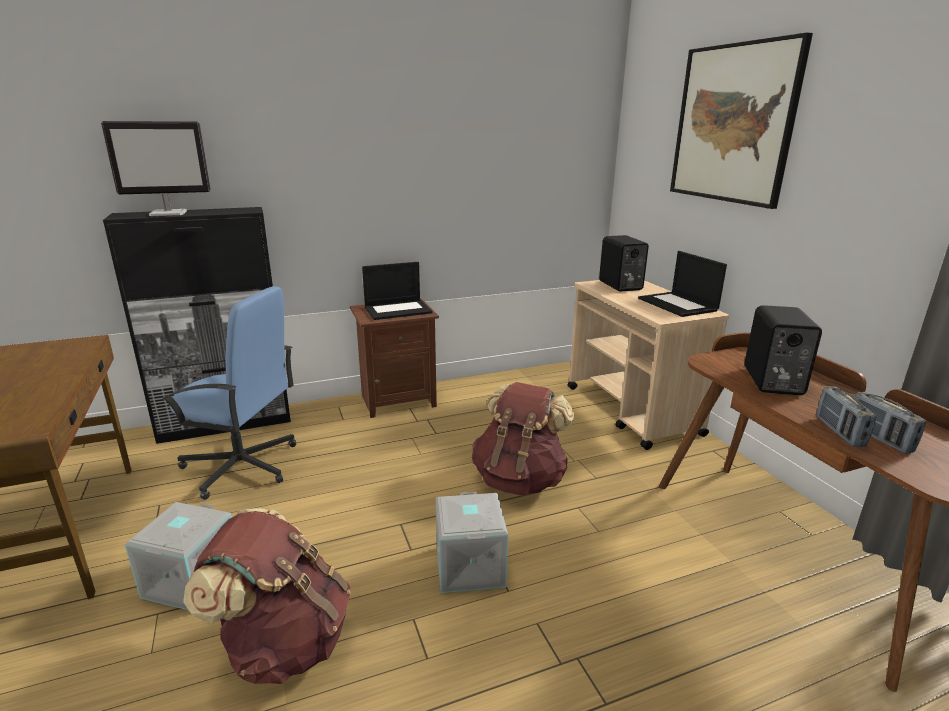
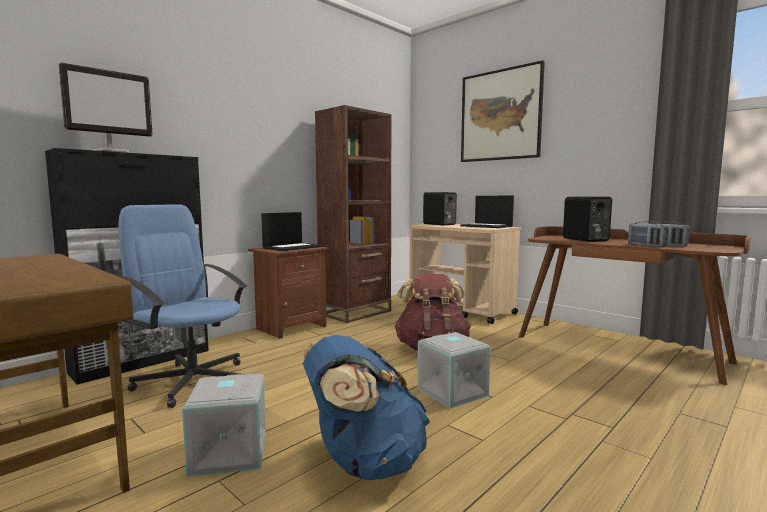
camera: 25 degrees left, 15 degrees down
blue office chair [162,286,296,500] -> blue office chair turned 135 degrees counterclockwise [118,204,247,408]
brown backpack [183,508,351,684] -> blue backpack [303,335,430,480]
none -> brown bookcase [315,105,391,323]

